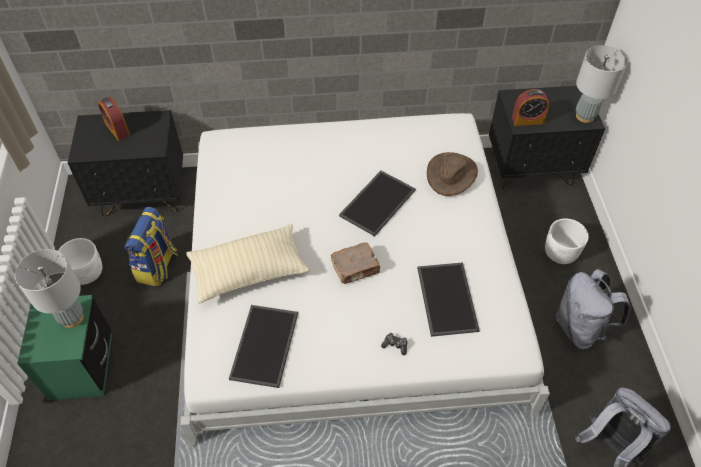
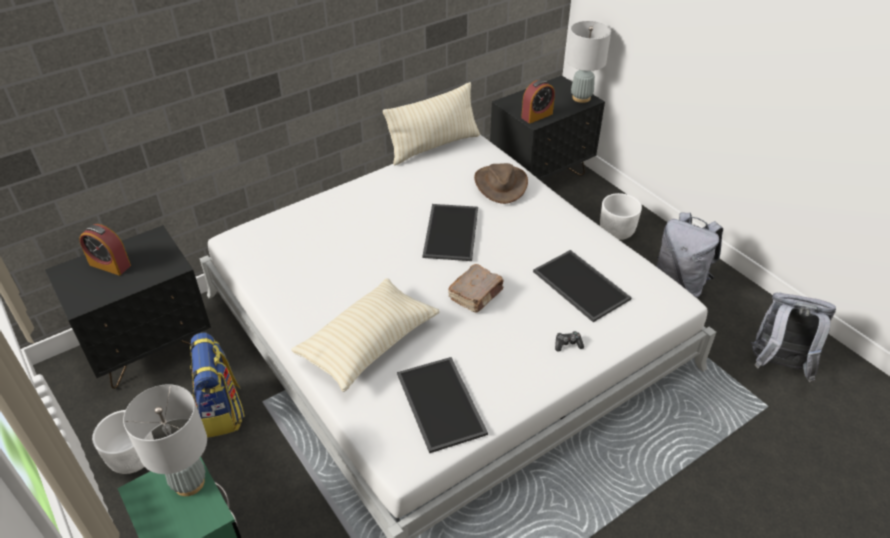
camera: 30 degrees left, 10 degrees down
none -> beige pillow [383,82,480,166]

